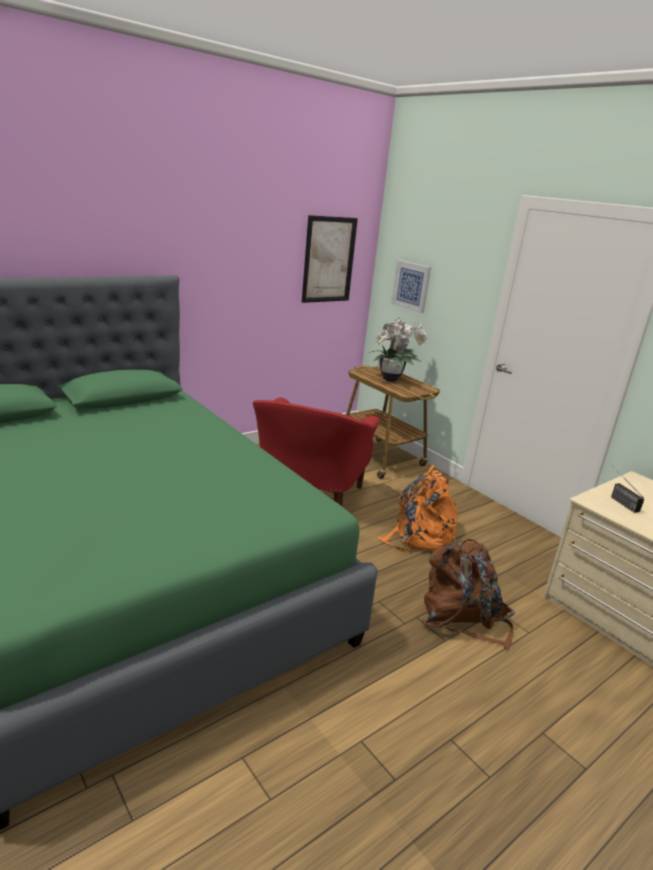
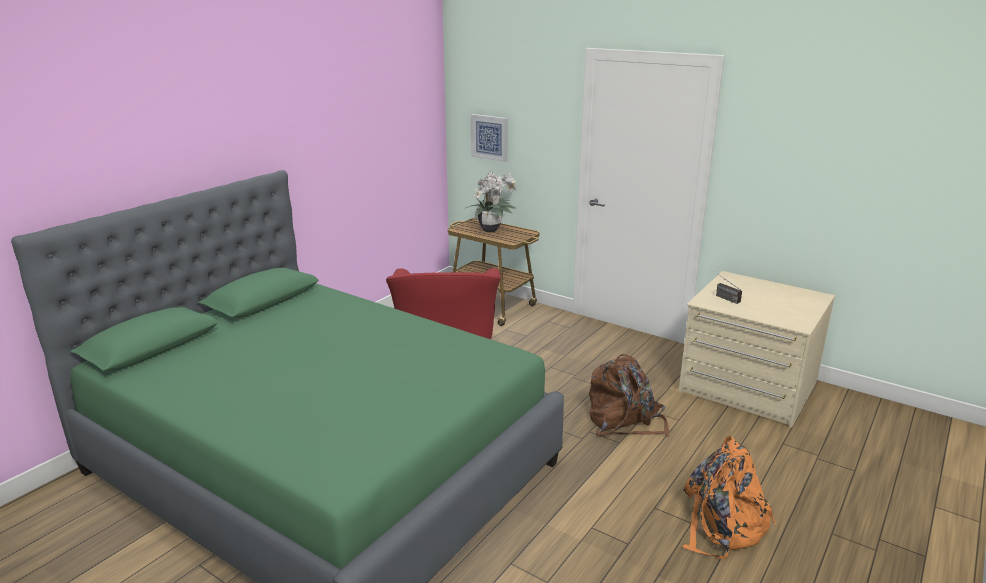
camera: 15 degrees left, 0 degrees up
picture [302,215,358,303] -> none
orange backpack [378,465,458,552] -> orange backpack moved to [683,436,777,559]

